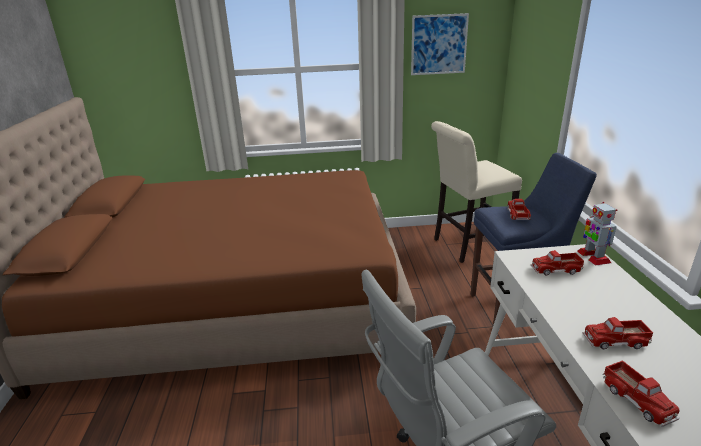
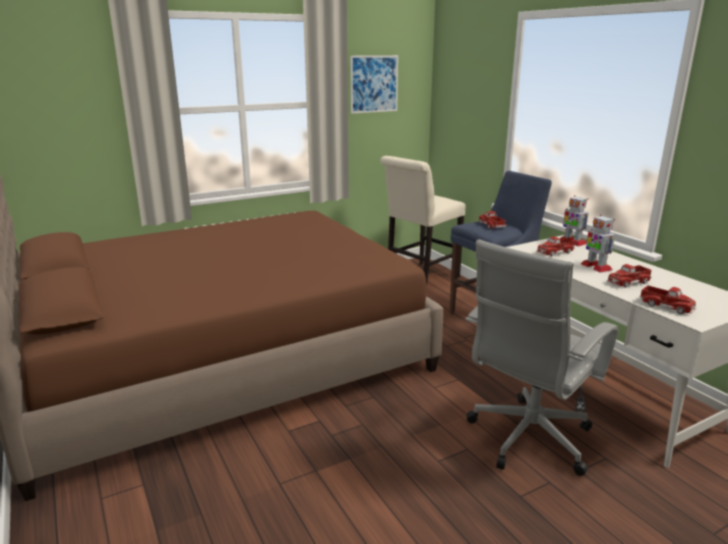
camera: 25 degrees left, 5 degrees down
none -> toy robot [581,215,615,273]

